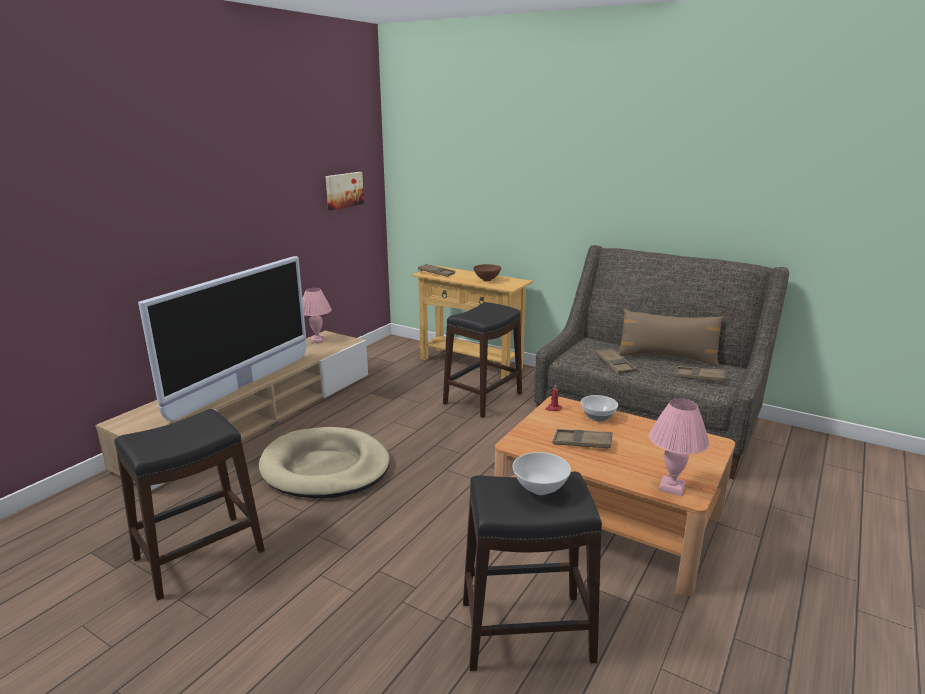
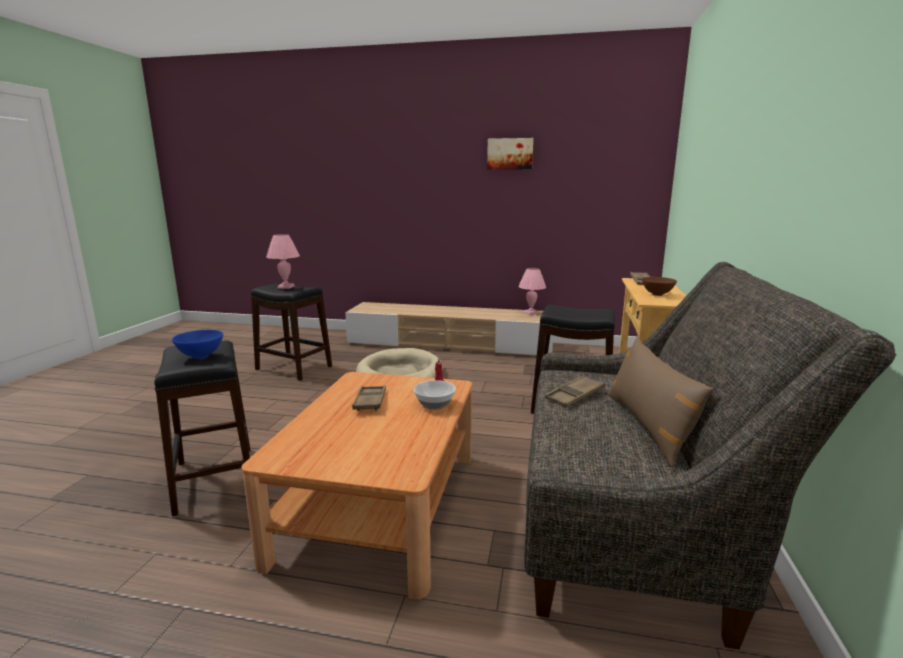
camera: 70 degrees right, 5 degrees down
television [138,256,307,421] -> none
picture [325,172,364,210] -> picture moved to [487,138,533,170]
white bowl [513,452,571,495] -> blue bowl [172,330,223,359]
pink table lamp [649,399,710,496] -> pink table lamp moved to [266,234,300,289]
brown tray [673,366,726,382] -> none

